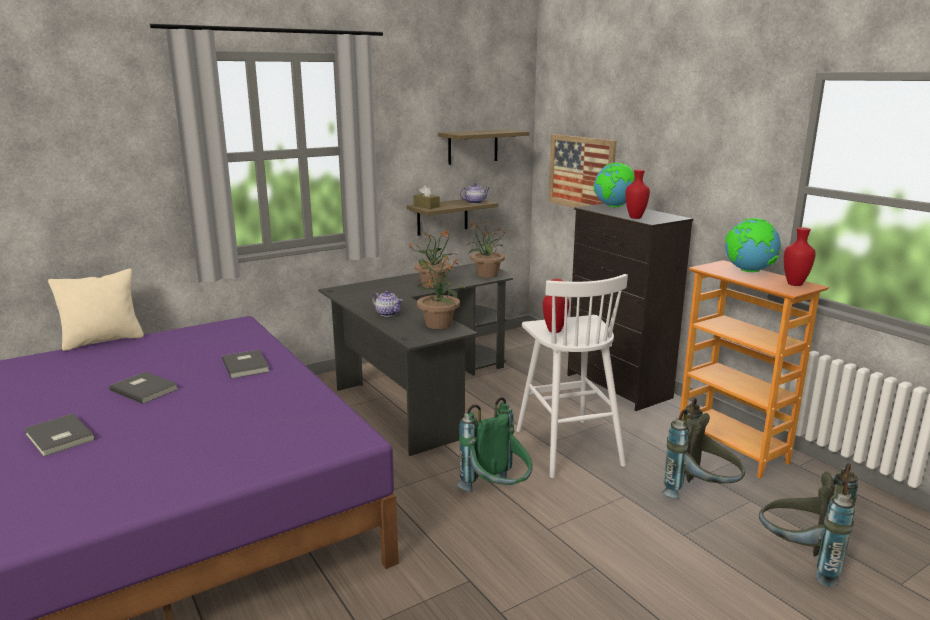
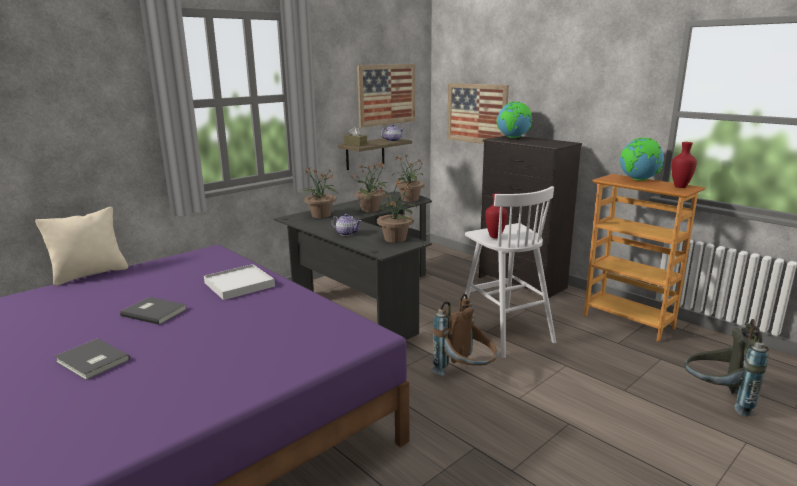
camera: 10 degrees left, 0 degrees up
grey book [222,350,270,379] -> white tray [204,264,275,300]
shelf [438,129,530,165] -> picture [357,64,415,127]
green backpack [457,397,533,492] -> brown backpack [431,294,497,376]
red vase [625,170,650,219] -> none
grey backpack [662,398,745,499] -> none
none -> potted plant [300,167,338,218]

